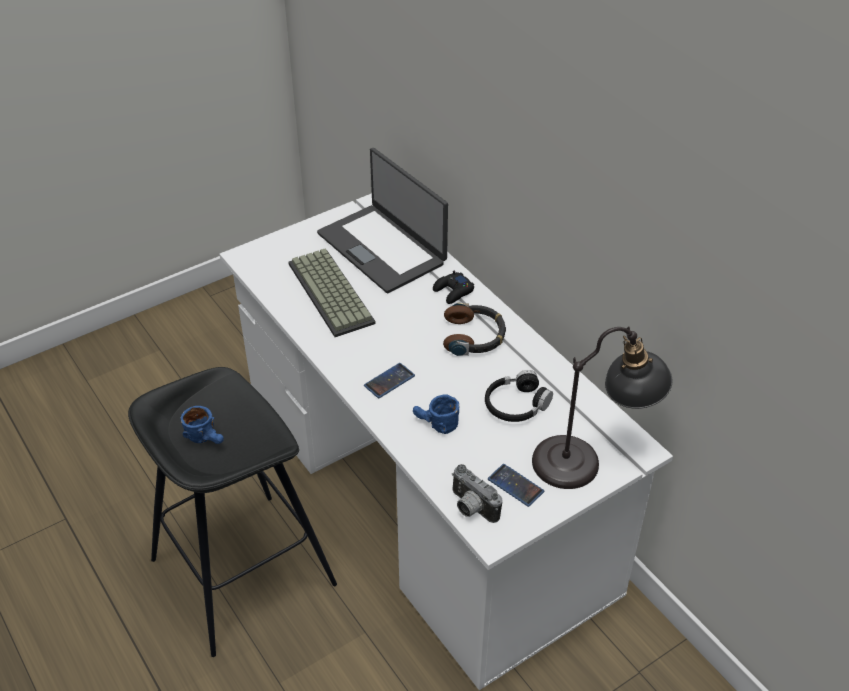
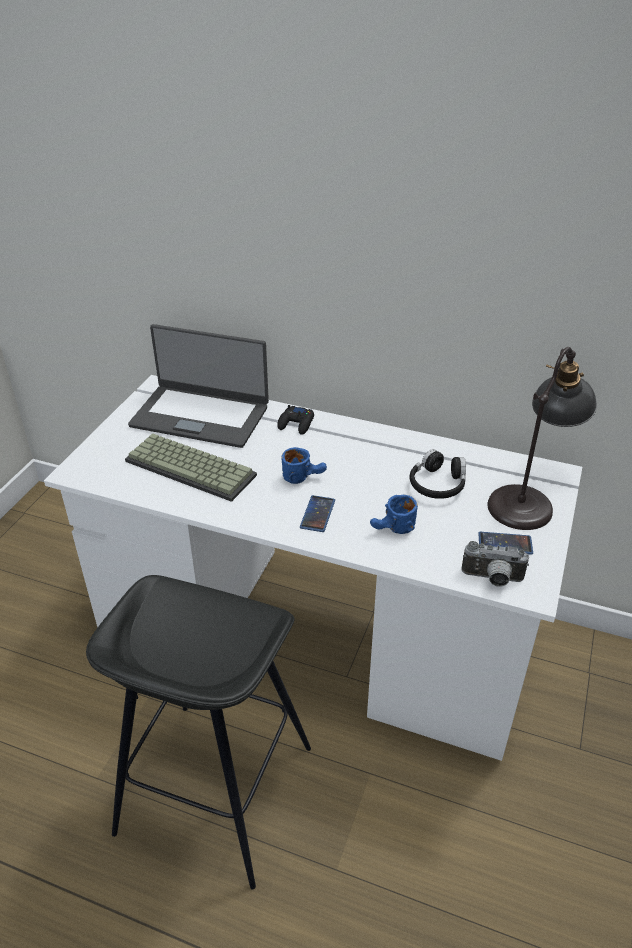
camera: 35 degrees left, 5 degrees down
blue mug [180,406,224,444] -> blue mug moved to [281,447,327,484]
headphones [443,303,506,356] -> none

